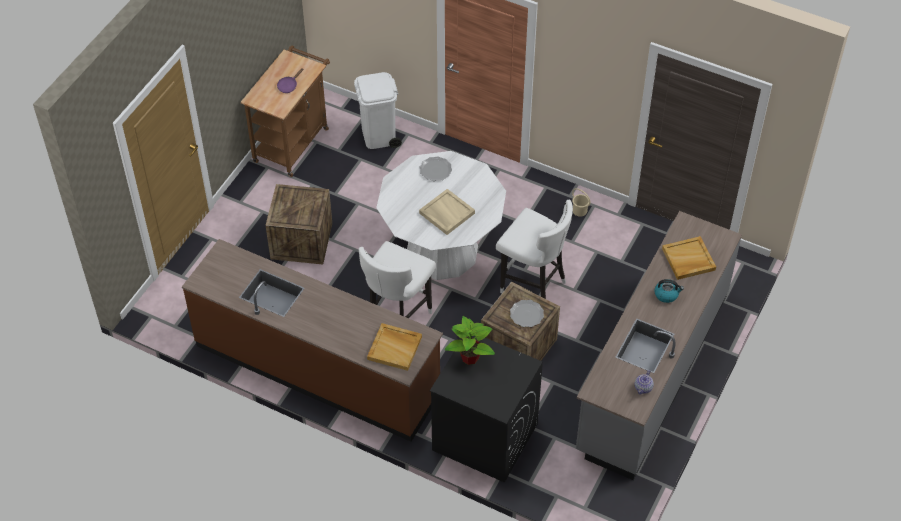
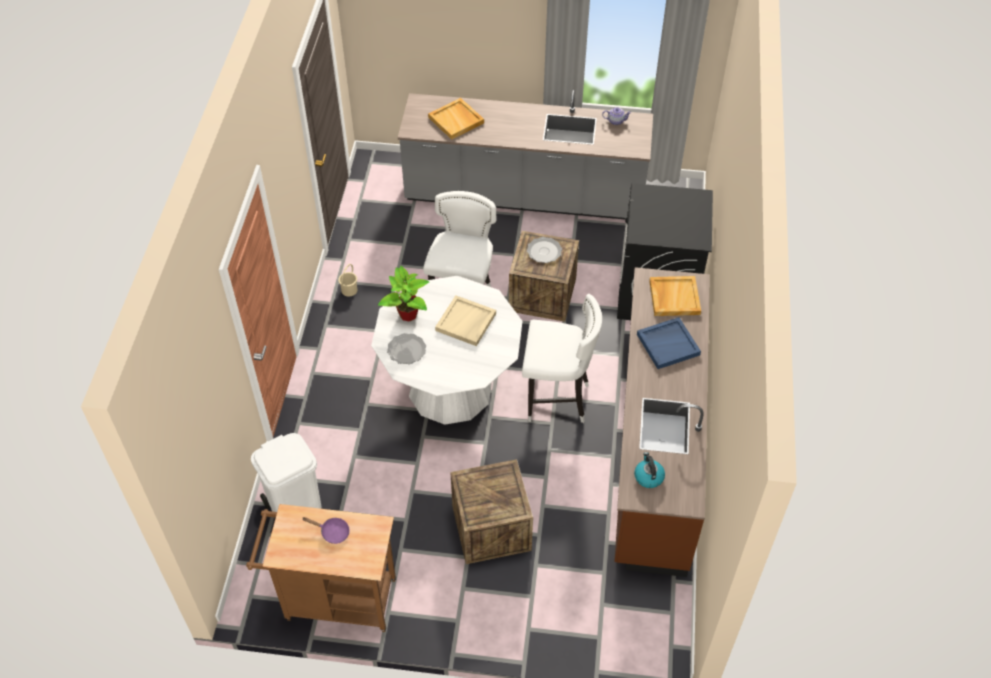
camera: 110 degrees left, 0 degrees up
potted plant [445,316,495,365] -> potted plant moved to [378,266,429,322]
kettle [654,279,684,303] -> kettle moved to [634,452,665,488]
none -> blue tray [637,317,701,369]

